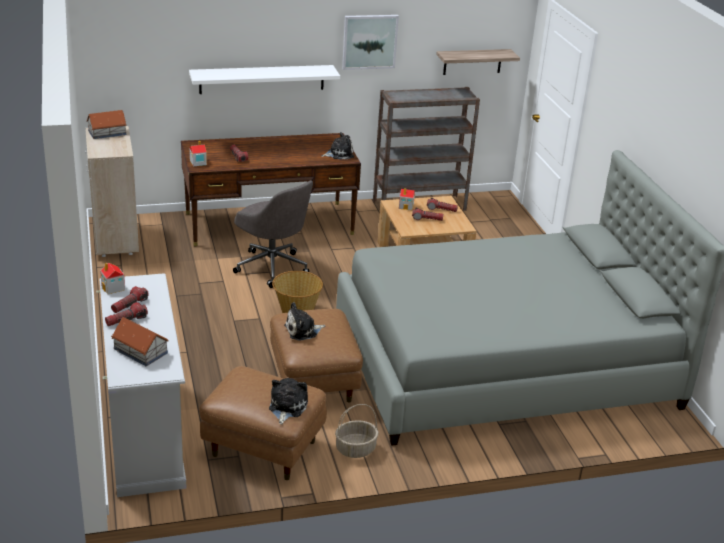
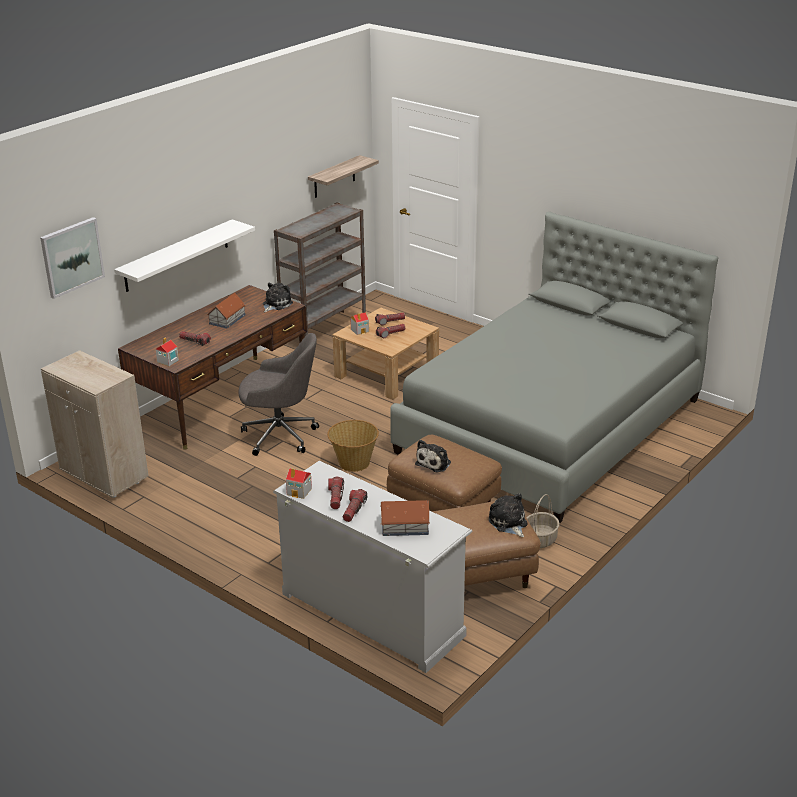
camera: 35 degrees left, 0 degrees up
toy house [86,110,127,139] -> toy house moved to [207,293,246,328]
picture [342,15,399,70] -> picture moved to [40,217,105,299]

